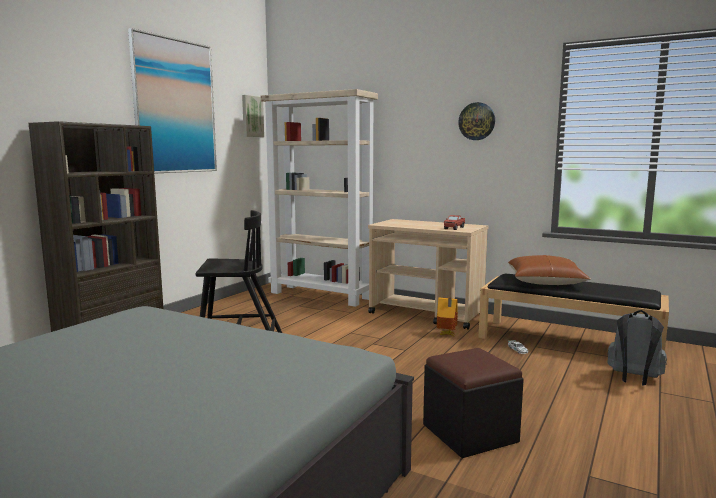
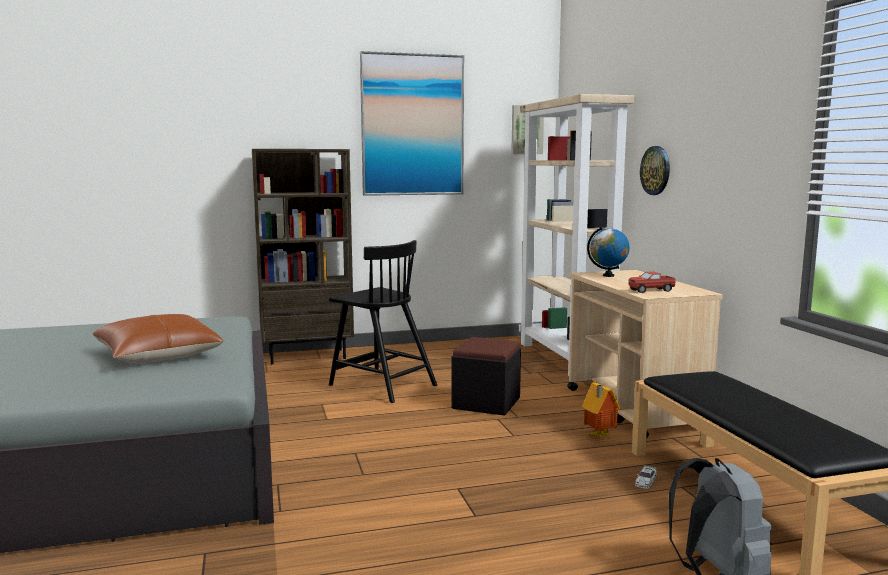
camera: 45 degrees right, 0 degrees up
black ottoman [423,348,524,458] -> black ottoman moved to [451,337,521,416]
wall clock [458,102,495,140] -> wall clock moved to [640,146,670,195]
brown pillow [508,255,591,285] -> brown pillow moved to [93,314,223,363]
none -> globe [587,227,630,277]

